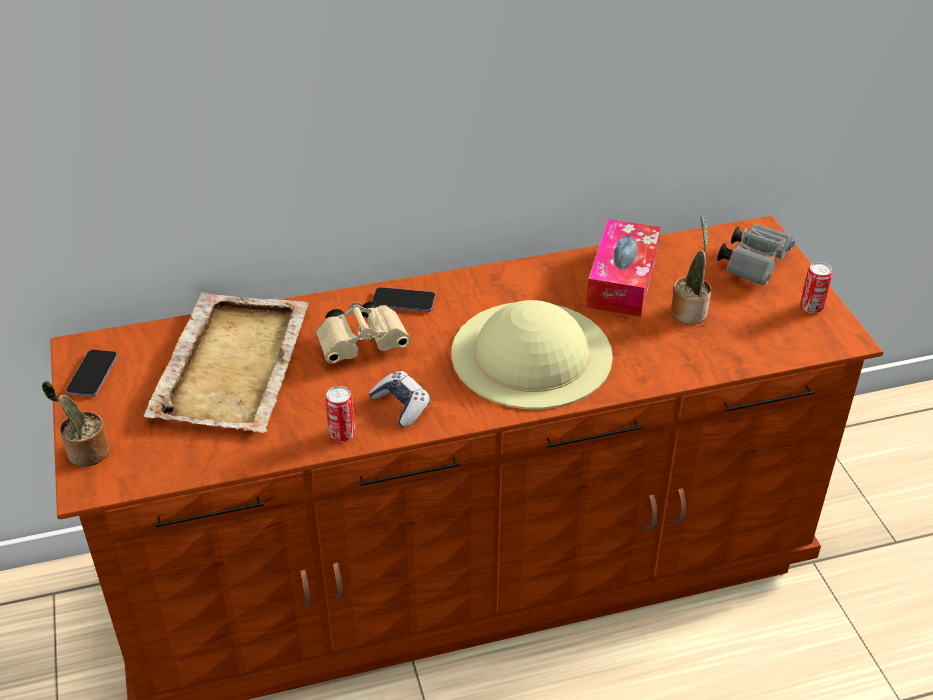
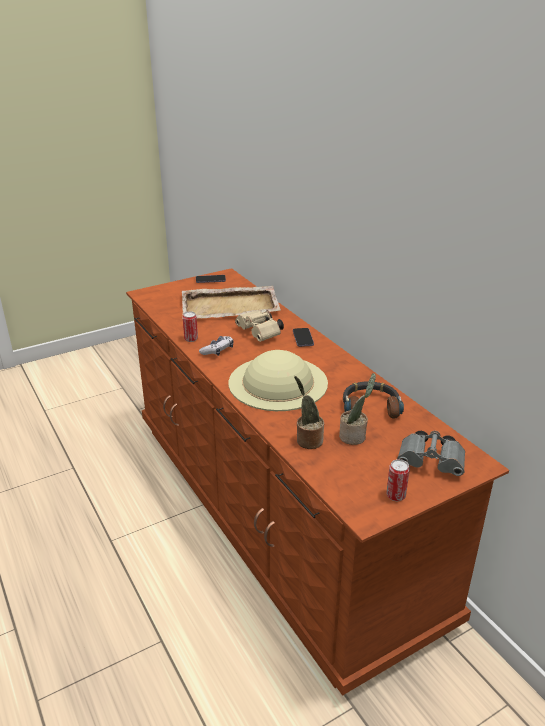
camera: 75 degrees right, 10 degrees down
potted plant [42,381,110,467] -> potted plant moved to [294,376,324,449]
tissue box [586,219,661,317] -> headphones [343,381,404,418]

